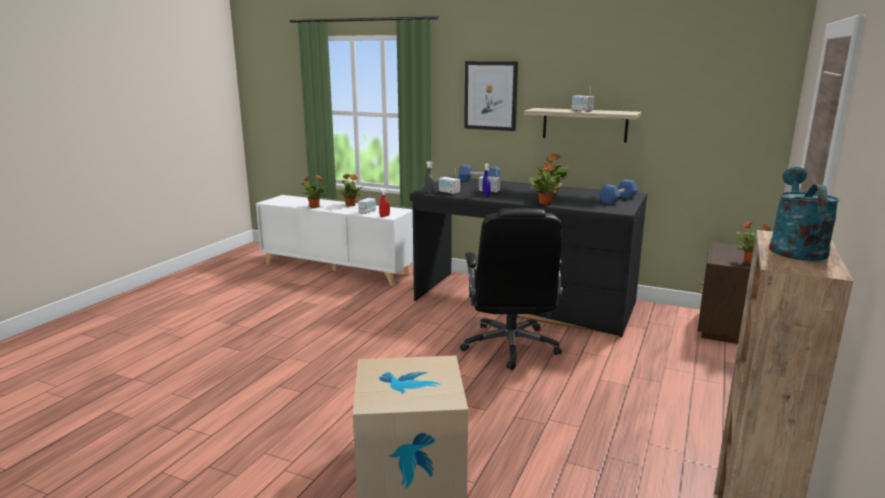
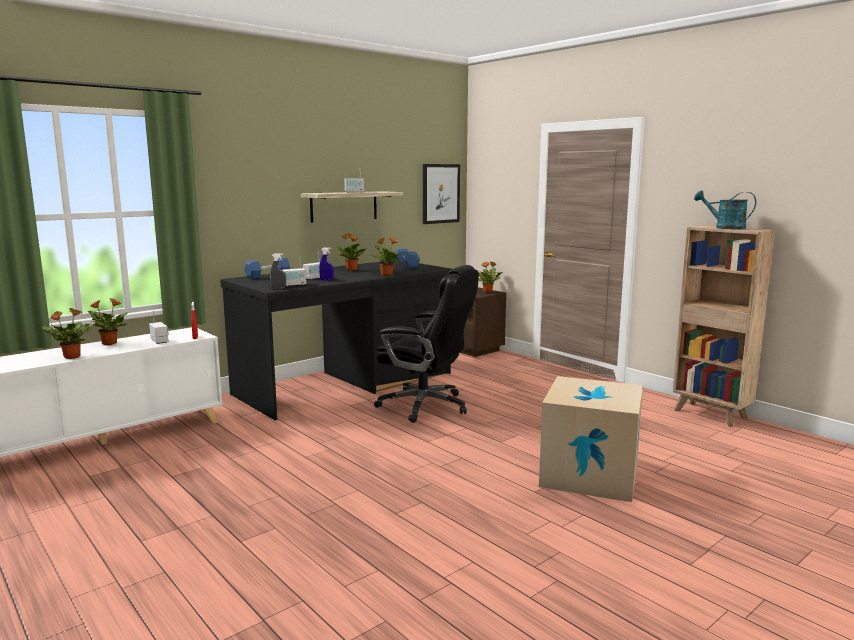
camera: 65 degrees left, 5 degrees down
picture [464,61,518,131] -> picture moved to [423,164,460,224]

